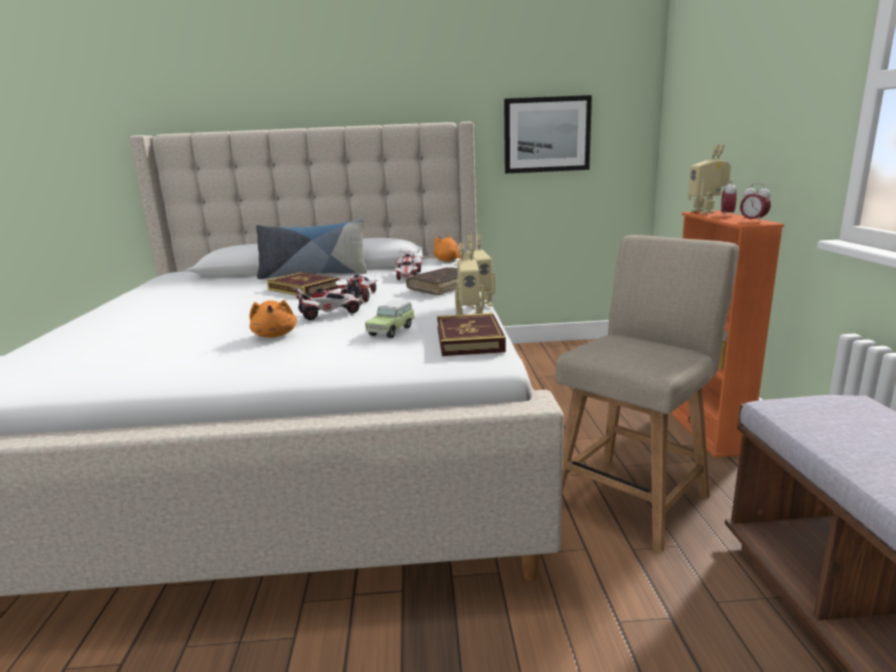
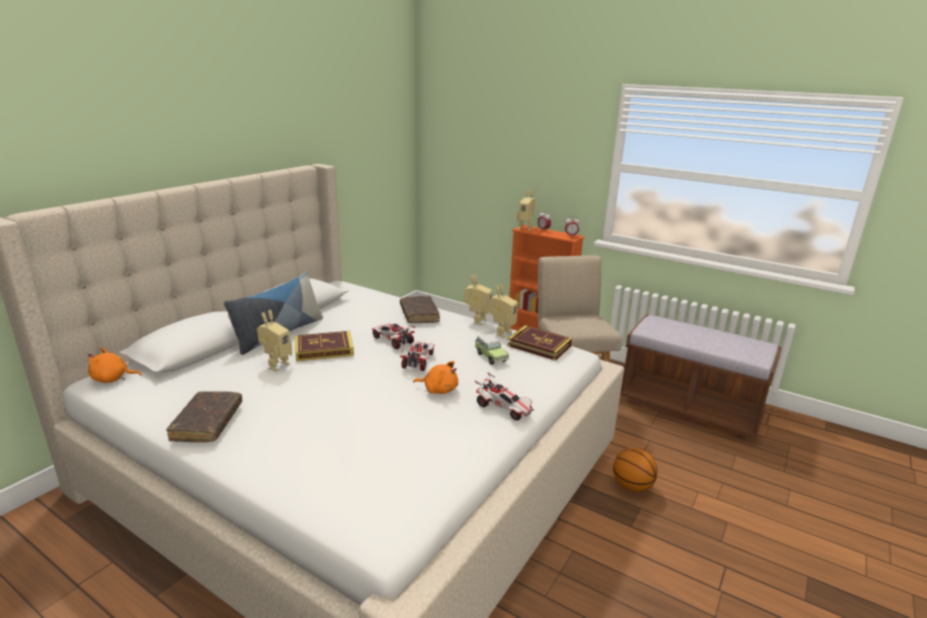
camera: 55 degrees left, 5 degrees up
toy car [395,248,422,280] -> toy car moved to [475,372,534,420]
orange plush toy [434,235,464,262] -> orange plush toy moved to [88,347,142,383]
picture [504,95,592,174] -> none
none -> brown book [166,391,242,442]
none -> toy robot [257,310,292,372]
none -> basketball [613,448,658,492]

